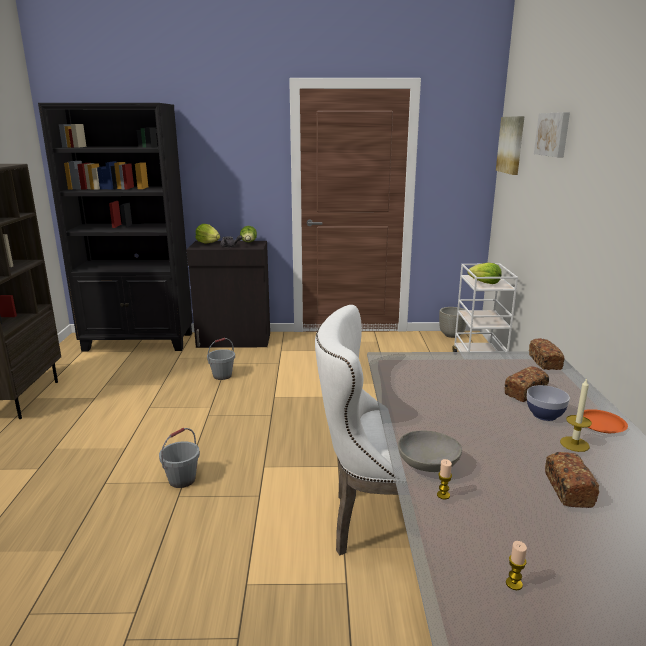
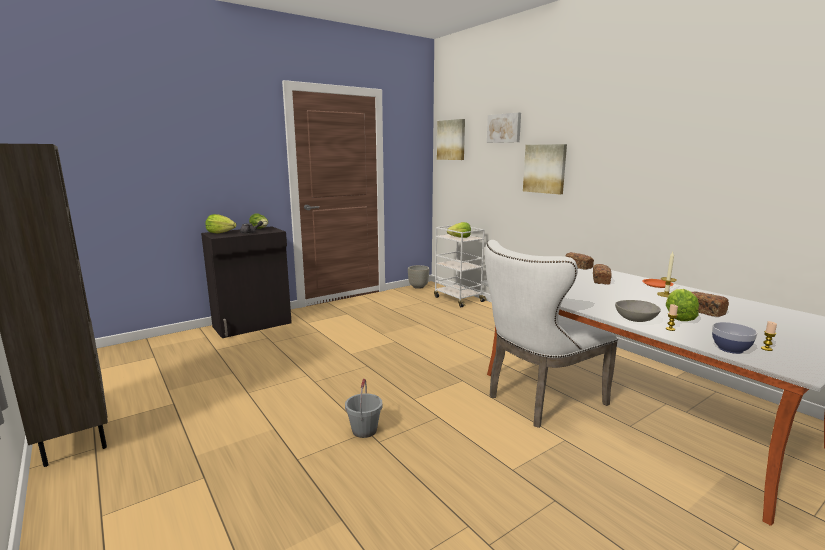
camera: 35 degrees left, 5 degrees down
black bookcase [38,103,193,351] -> none
grey bucket [207,338,235,380] -> none
bowl [527,385,570,421] -> bowl moved to [712,322,757,354]
none -> picture [523,144,567,194]
none -> lettuce [666,289,699,321]

